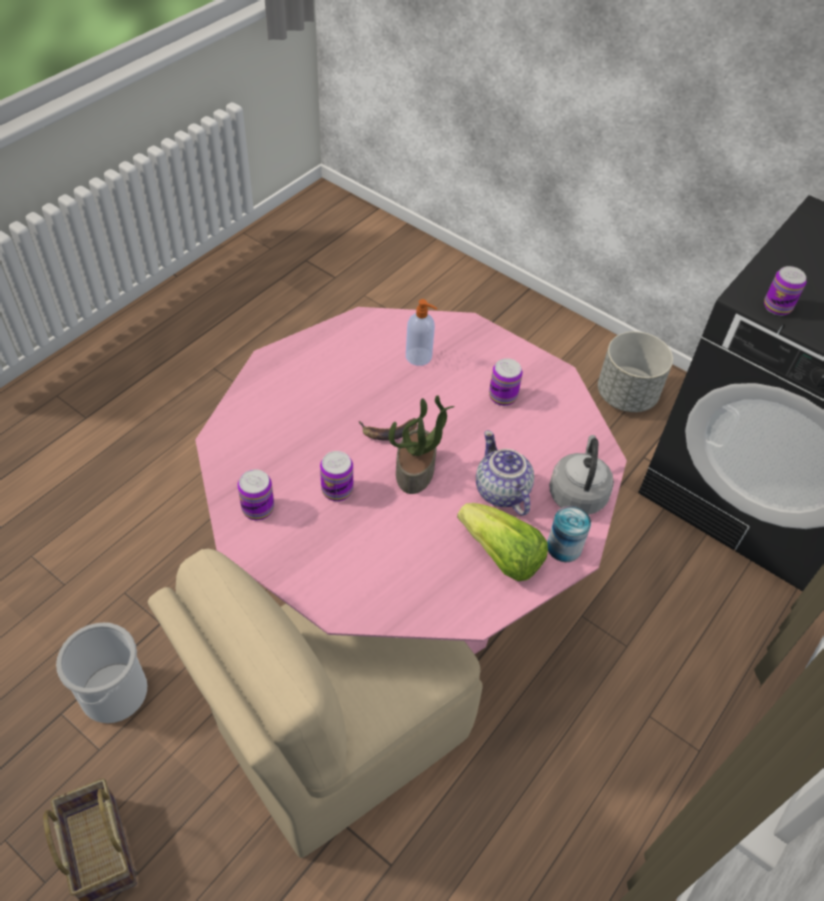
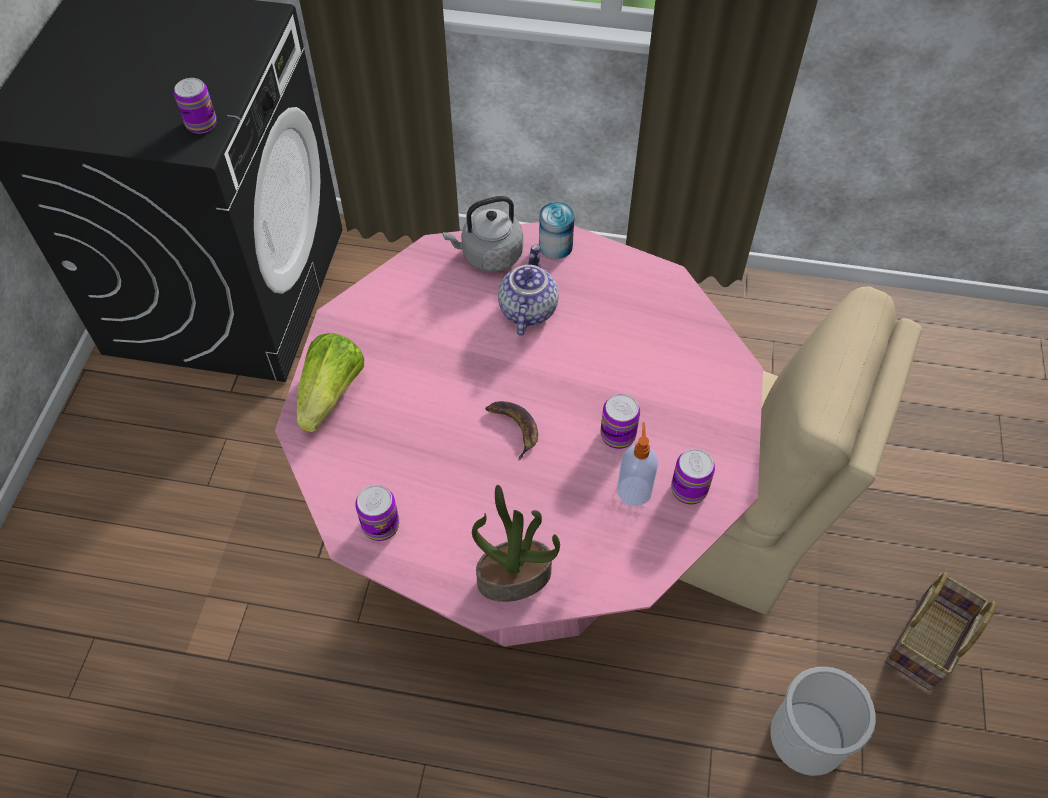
camera: 115 degrees left, 5 degrees up
potted plant [388,395,454,494] -> potted plant moved to [472,485,560,602]
soap dispenser [406,299,437,366] -> soap dispenser moved to [617,422,658,506]
lettuce [457,503,548,581] -> lettuce moved to [297,333,364,432]
teapot [476,430,534,516] -> teapot turned 150 degrees clockwise [498,244,559,335]
can [489,358,523,406] -> can moved to [355,485,399,541]
grey planter [598,331,673,412] -> none

